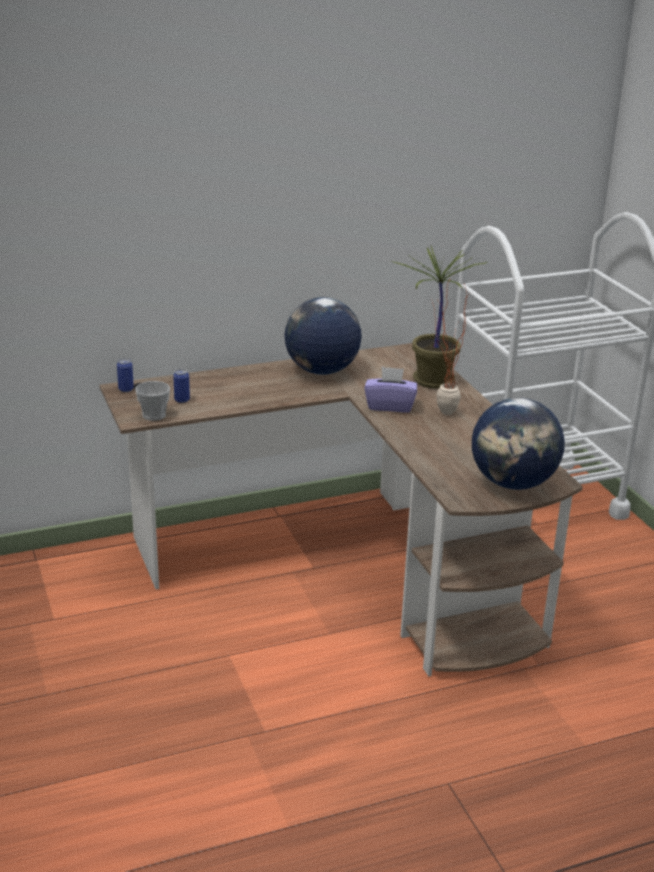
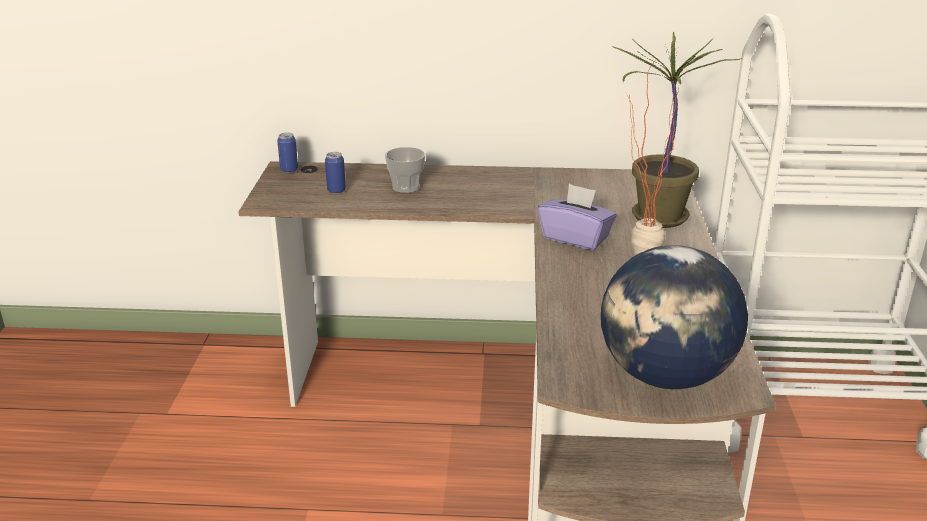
camera: 25 degrees right, 0 degrees up
cup [135,381,170,421] -> cup moved to [385,147,425,193]
globe [284,297,362,375] -> none

